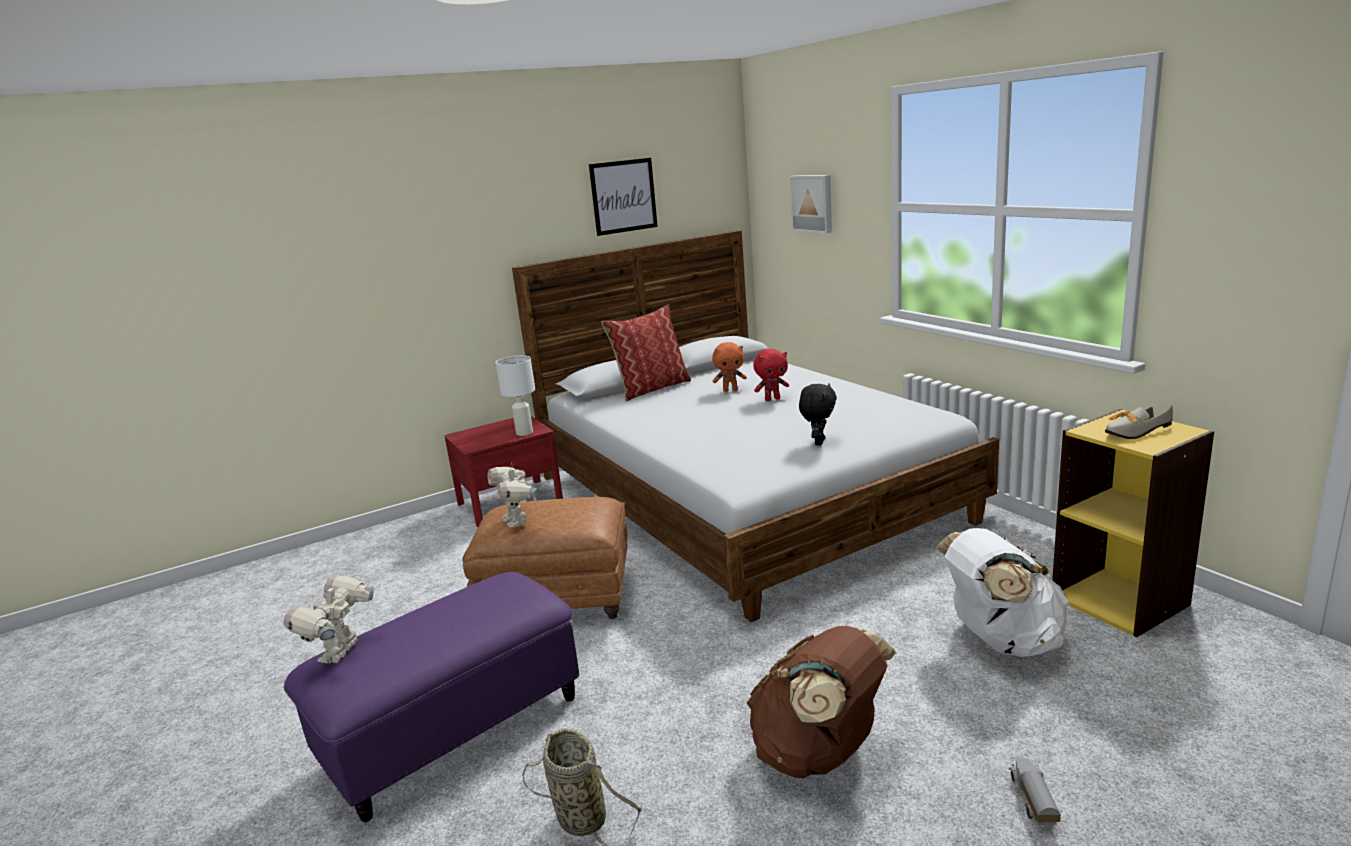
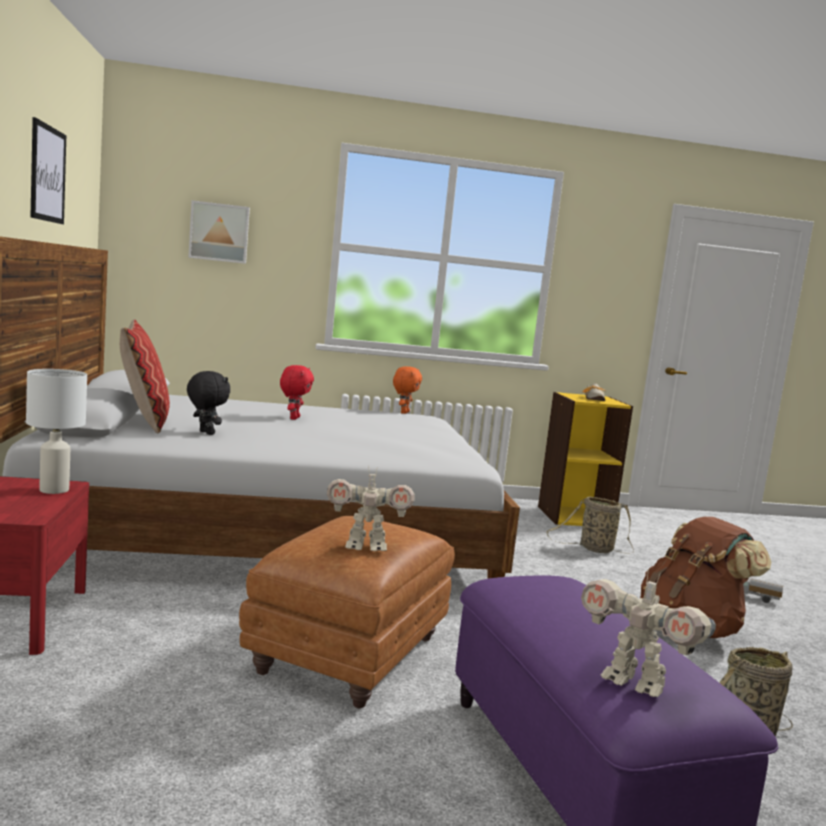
camera: 70 degrees left, 10 degrees down
orange plush toy [712,342,747,392] -> orange plush toy moved to [393,366,422,414]
black plush toy [799,383,837,445] -> black plush toy moved to [187,371,230,435]
white backpack [936,528,1069,657] -> basket [546,497,634,554]

